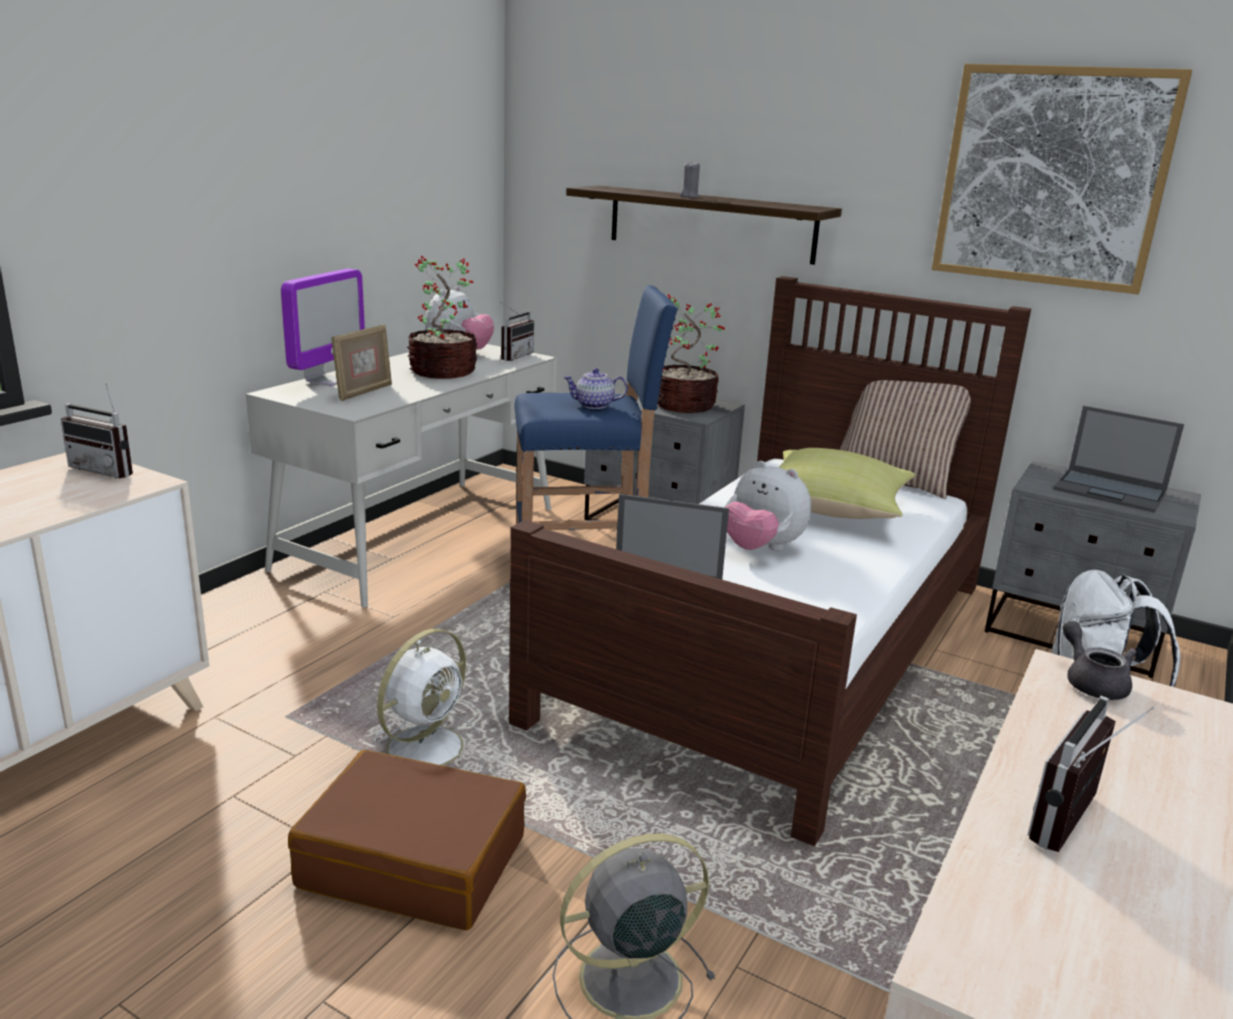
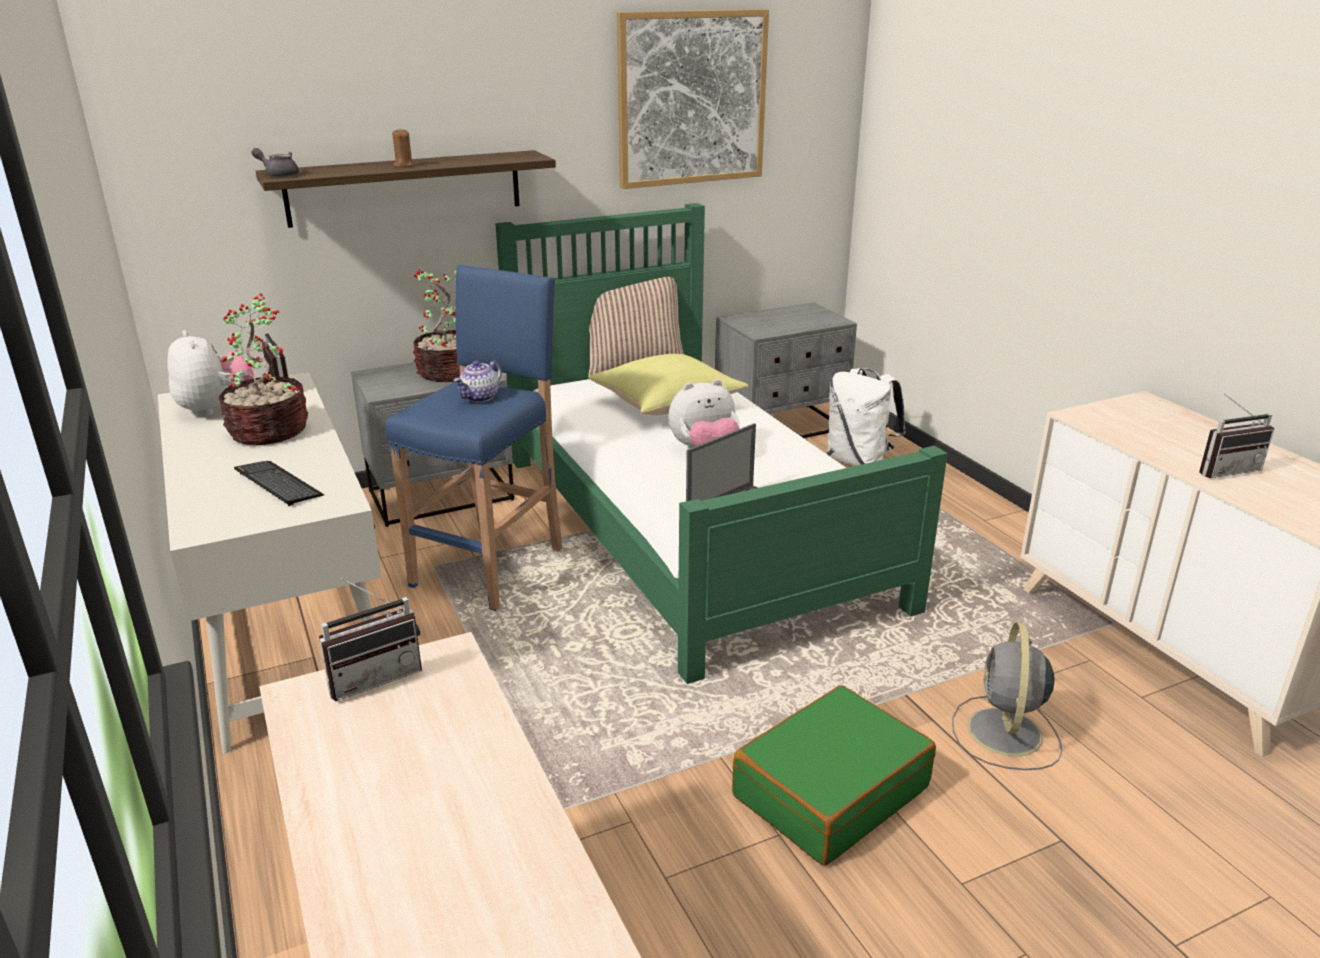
camera: 55 degrees left, 5 degrees up
monitor [281,269,365,386] -> none
brown suitcase [288,750,526,930] -> green suitcase [732,685,936,866]
picture frame [331,324,392,401] -> keyboard [234,461,324,506]
white fan [374,628,480,769] -> none
brown bed [509,276,1031,846] -> green bed [495,203,948,684]
grey candle [680,161,700,198] -> brown candle [392,128,414,167]
radio [1028,696,1154,852] -> radio turned 90 degrees counterclockwise [1199,394,1274,478]
laptop [1053,406,1184,513] -> none
grey teapot [1062,621,1137,700] -> grey teapot moved to [252,148,299,177]

